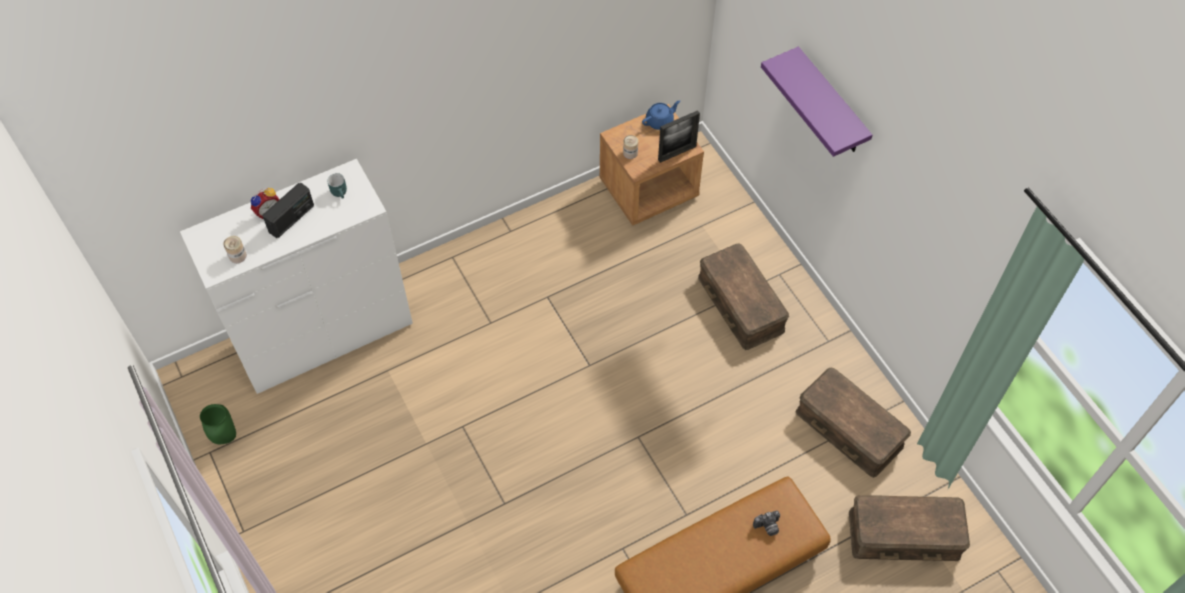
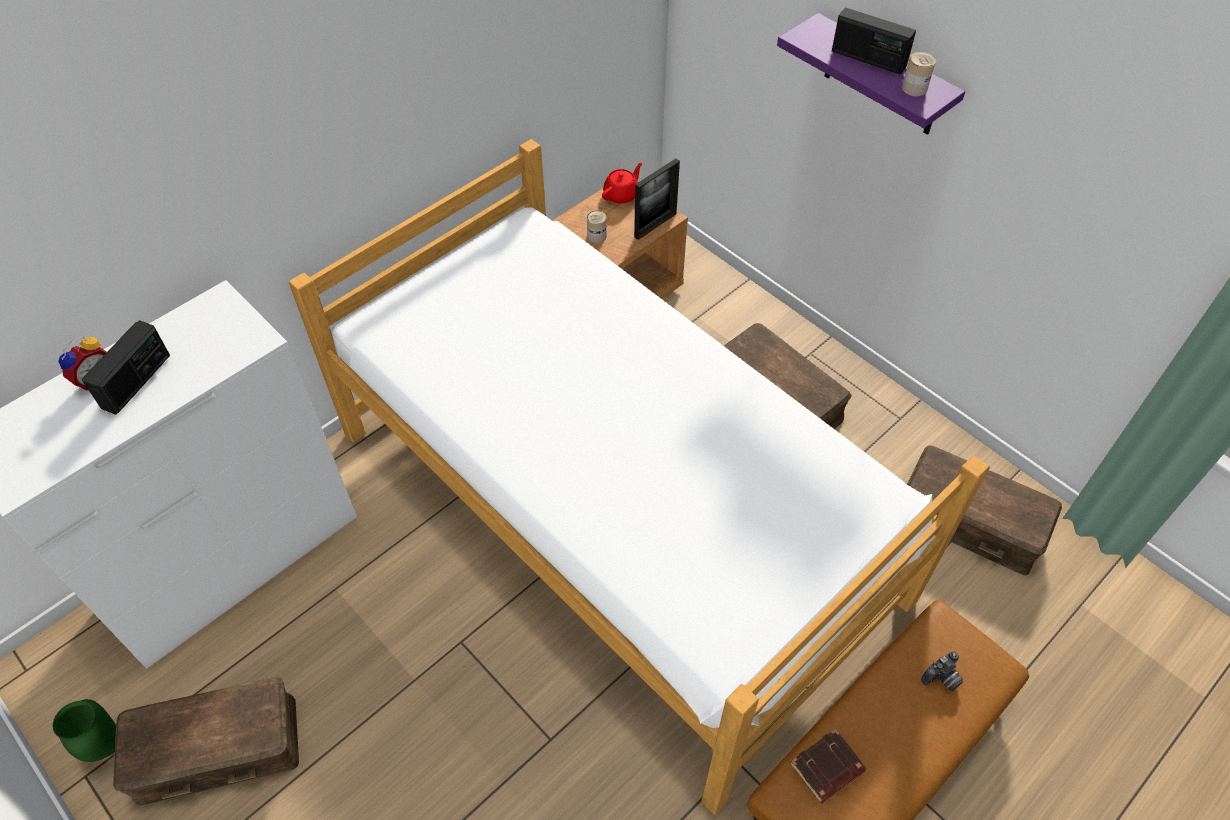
camera: 15 degrees left, 5 degrees down
can [223,236,247,263] -> can moved to [902,52,936,97]
turquoise mug [327,173,347,199] -> none
blue teapot [642,100,680,130] -> red teapot [602,163,642,204]
brown storage box [849,495,970,561] -> brown storage box moved to [113,677,299,805]
none -> bed [289,139,990,814]
none -> brown book [790,729,867,804]
none -> radio [832,7,916,75]

